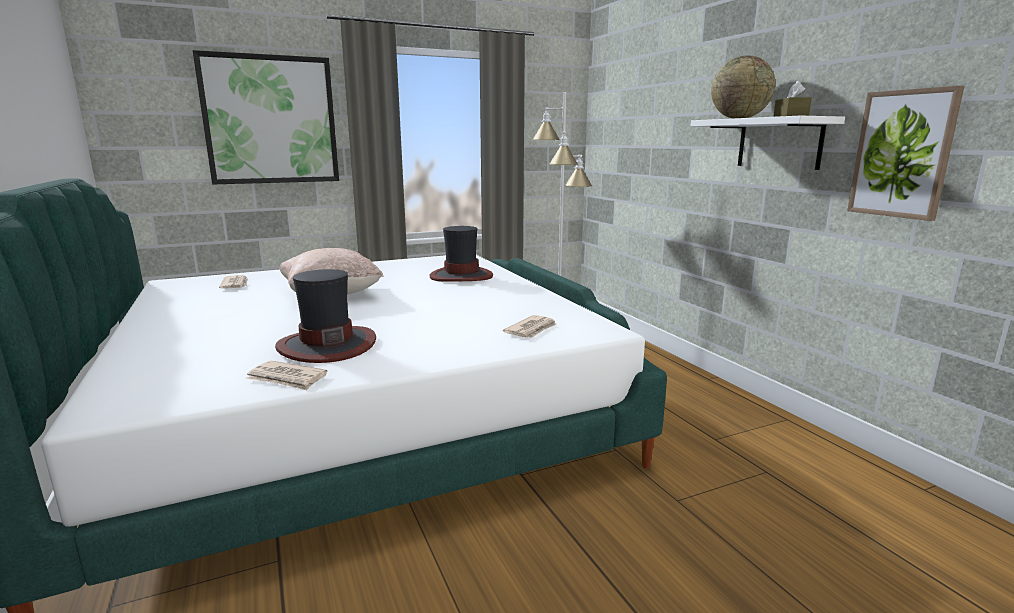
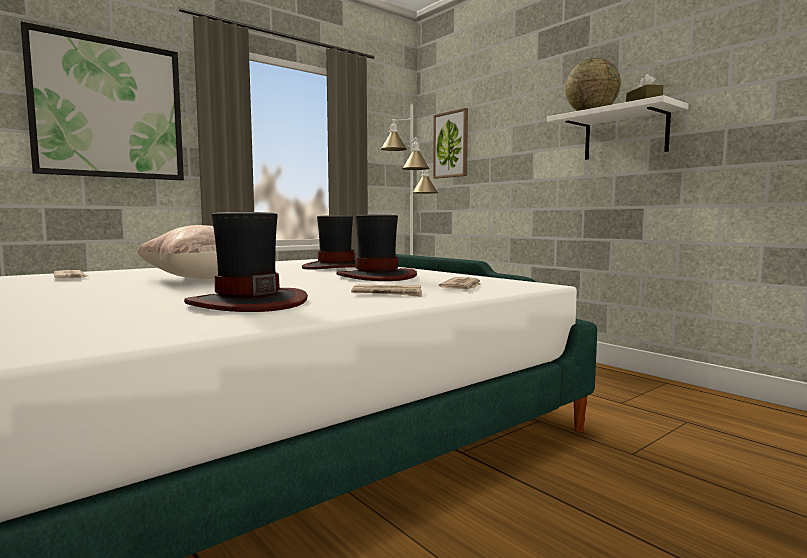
camera: 15 degrees left, 10 degrees down
newspaper [246,361,327,390] -> newspaper moved to [351,285,422,297]
picture [847,86,964,221] -> picture moved to [433,108,468,179]
none -> hat [336,215,417,281]

